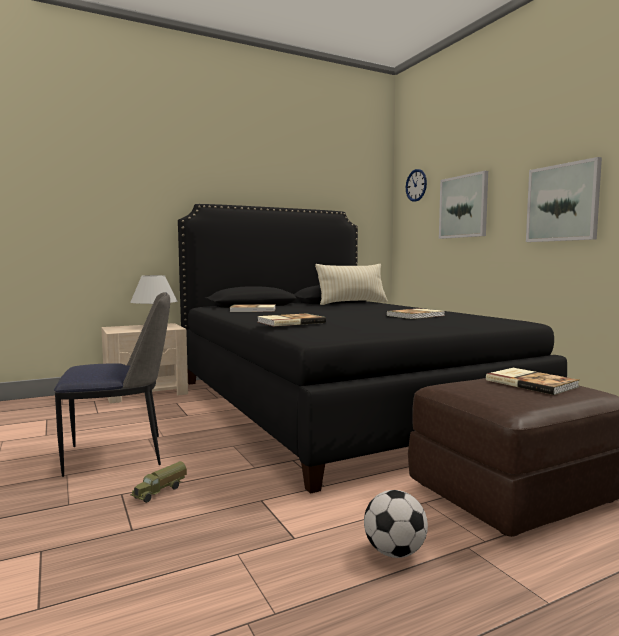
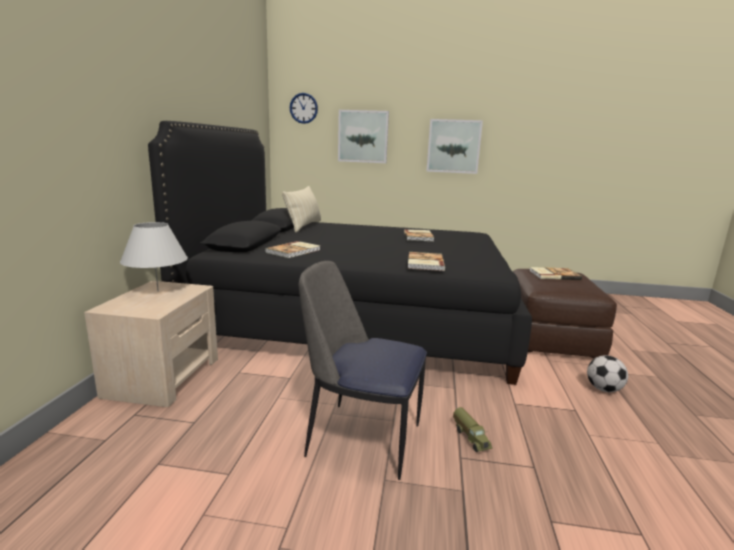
camera: 55 degrees left, 10 degrees up
chair [54,292,170,477] -> chair turned 90 degrees counterclockwise [299,261,427,480]

